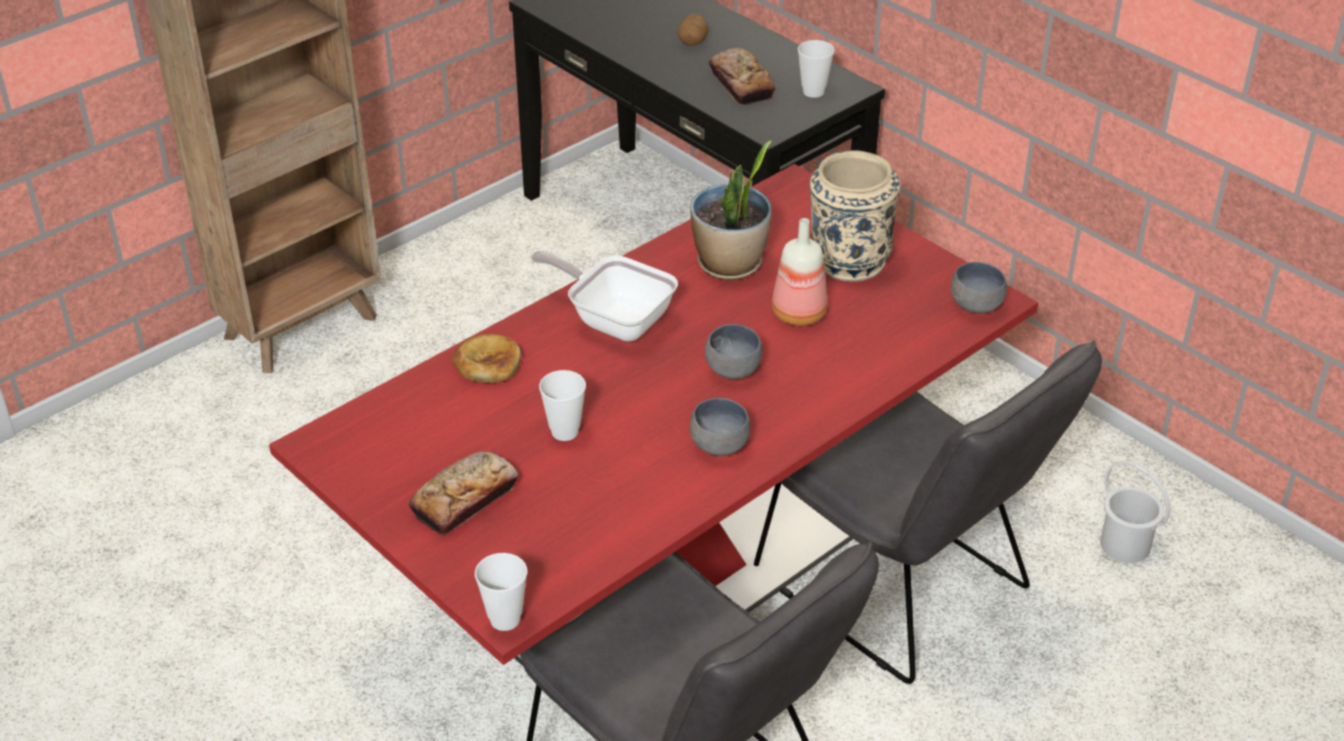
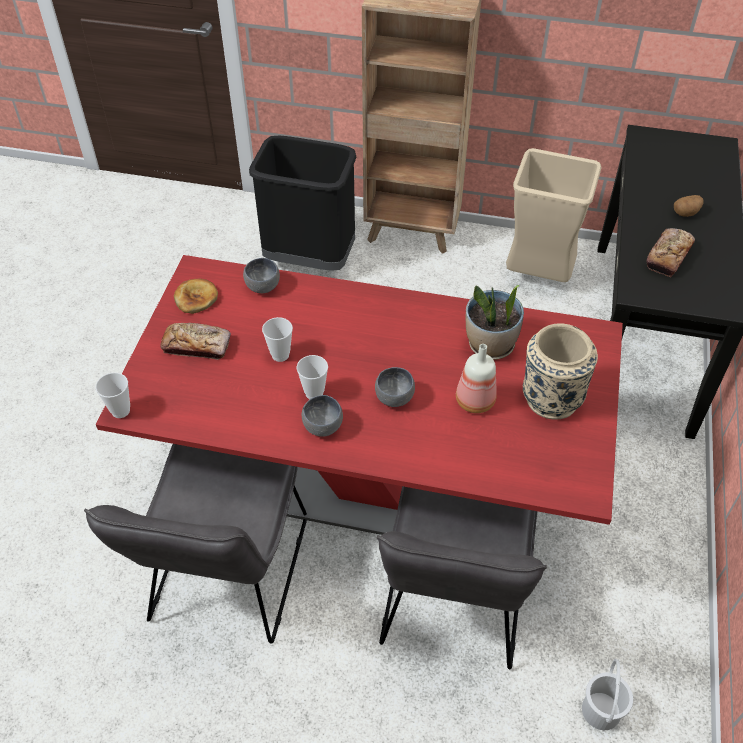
camera: 55 degrees right, 10 degrees up
bread [452,334,521,383] -> bread moved to [174,279,218,314]
frying pan [531,251,678,342] -> none
cup [798,40,834,98] -> cup moved to [297,355,328,399]
grey bowl [951,262,1007,314] -> grey bowl moved to [243,258,280,293]
none -> black trash can [249,136,357,271]
none -> beige trash can [506,148,601,282]

